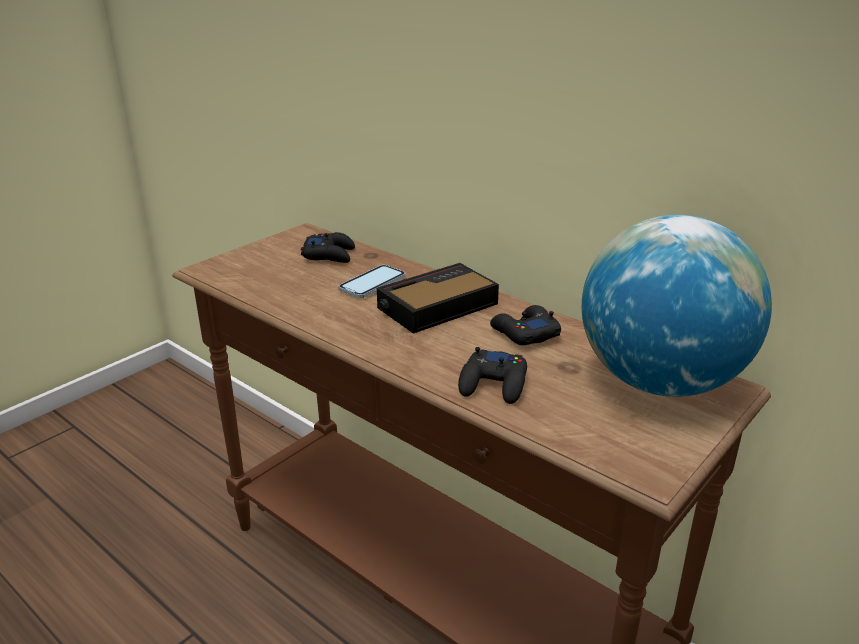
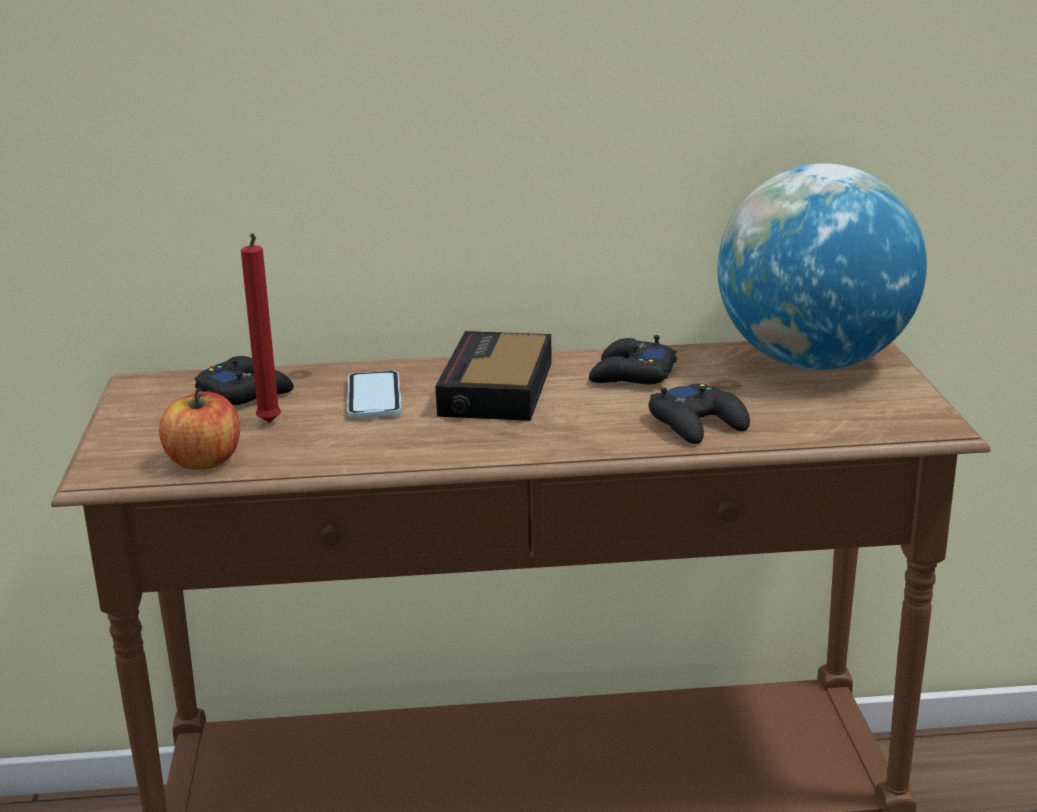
camera: 45 degrees left, 5 degrees down
none -> apple [159,388,240,470]
none -> red candle [241,233,281,423]

